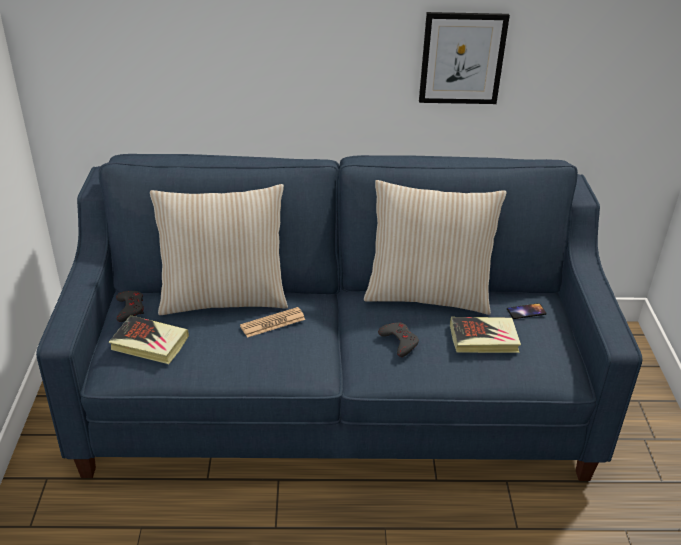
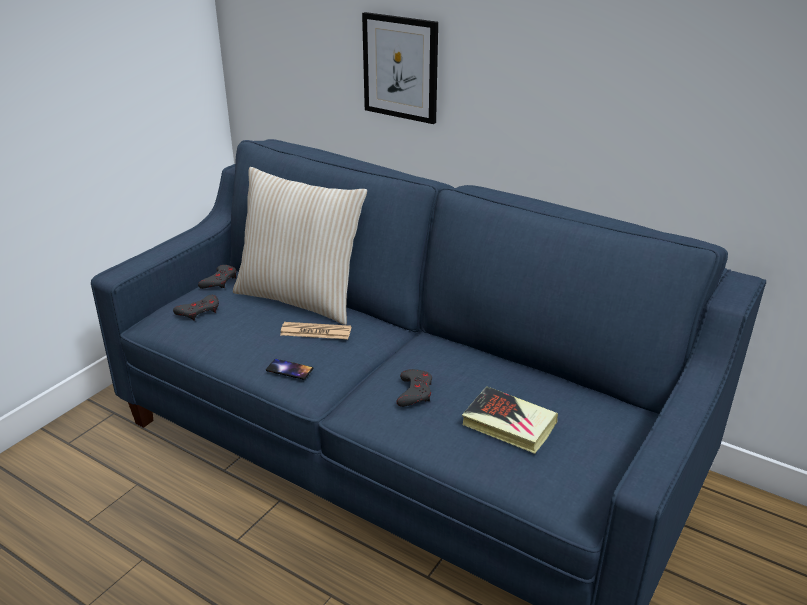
camera: 35 degrees right, 5 degrees down
book [109,315,189,364] -> grey game controller [173,295,219,321]
beige pillow [364,180,507,315] -> none
picture [419,12,510,104] -> picture moved to [362,12,438,124]
phone [507,303,547,319] -> phone moved to [266,359,313,380]

